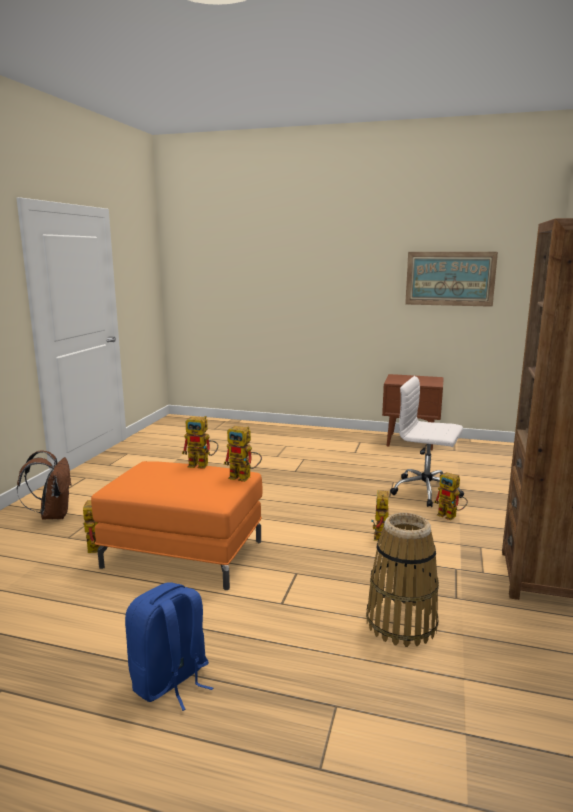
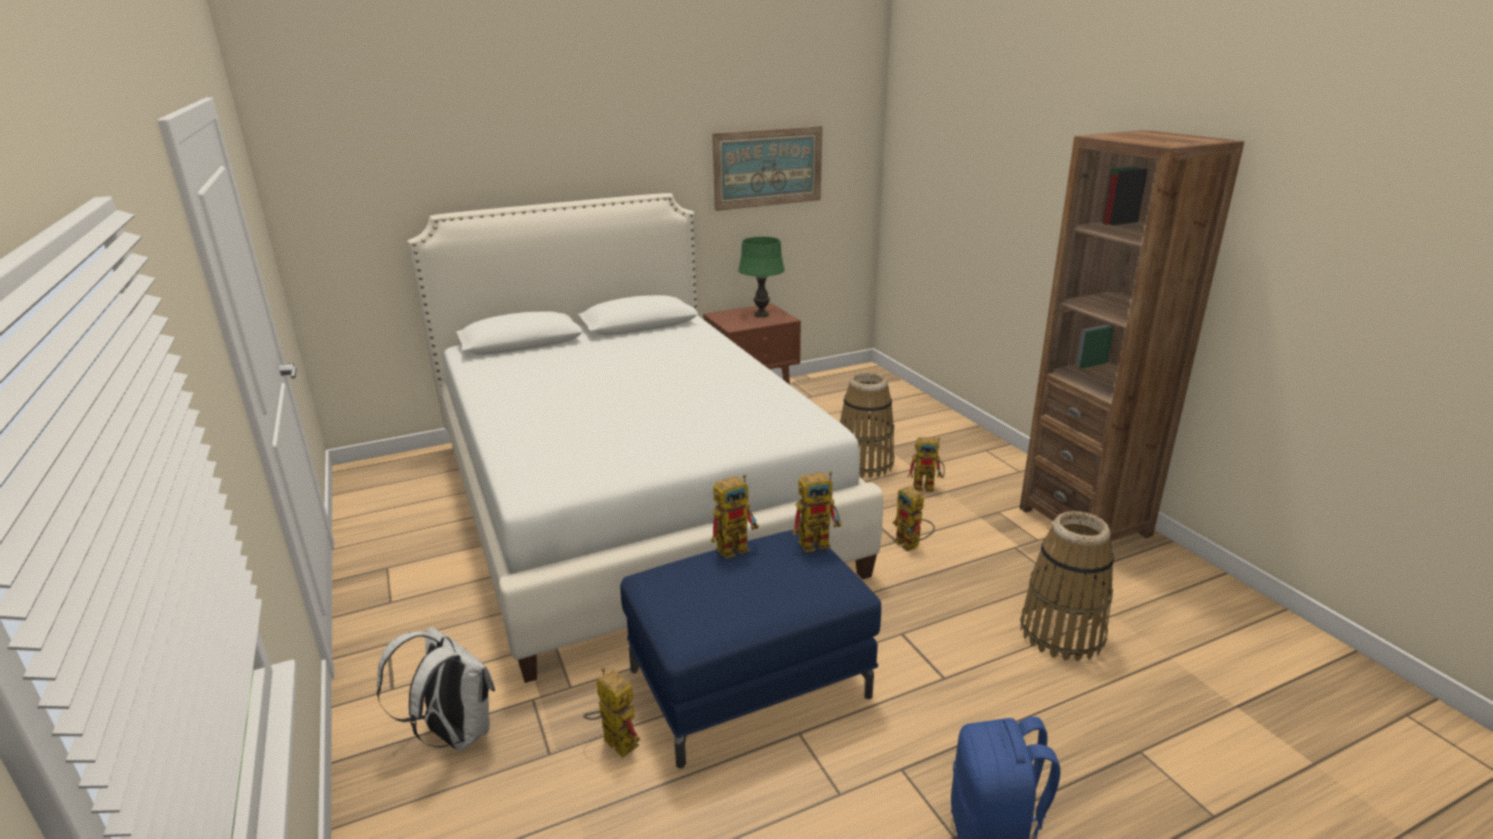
camera: 40 degrees left, 10 degrees up
brown backpack [17,450,71,520] -> white backpack [377,627,495,751]
orange ottoman [91,461,262,590] -> blue ottoman [620,530,881,769]
white office chair [390,376,464,507] -> basket [840,372,894,478]
none -> white bed [407,193,883,683]
none -> green table lamp [738,237,785,317]

